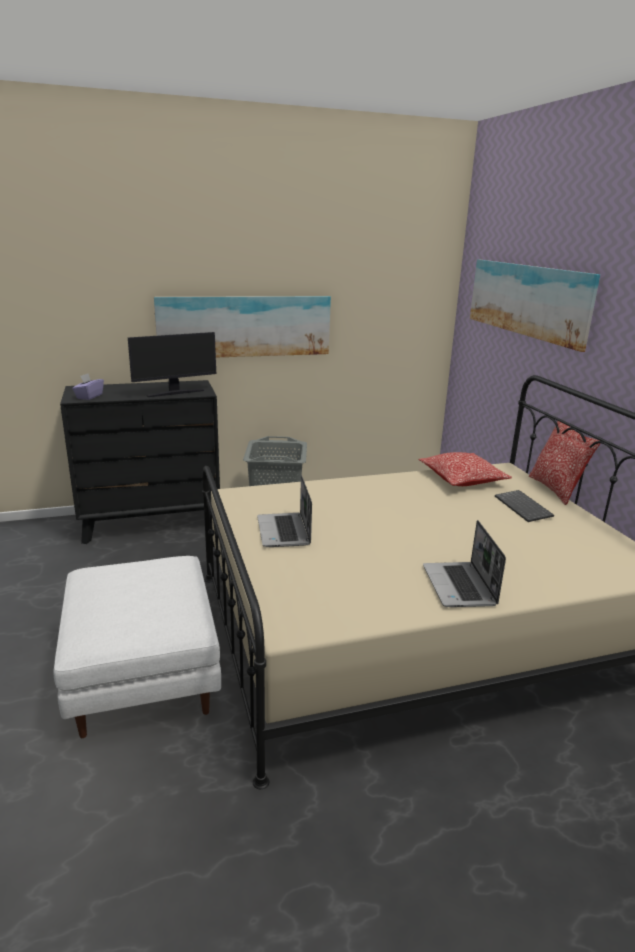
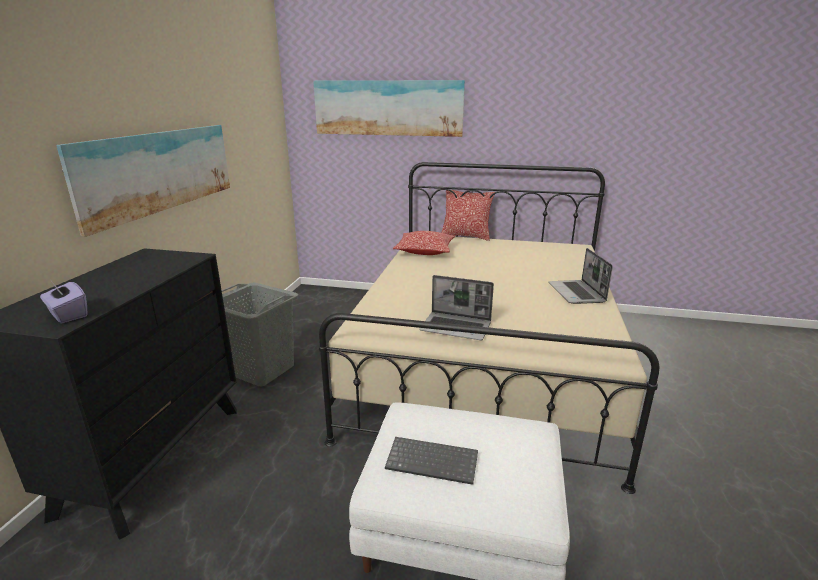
camera: 60 degrees left, 0 degrees up
monitor [128,332,216,397] -> none
laptop [423,520,506,607] -> laptop turned 60 degrees clockwise [548,248,613,304]
keyboard [495,490,554,522] -> keyboard moved to [385,437,478,485]

